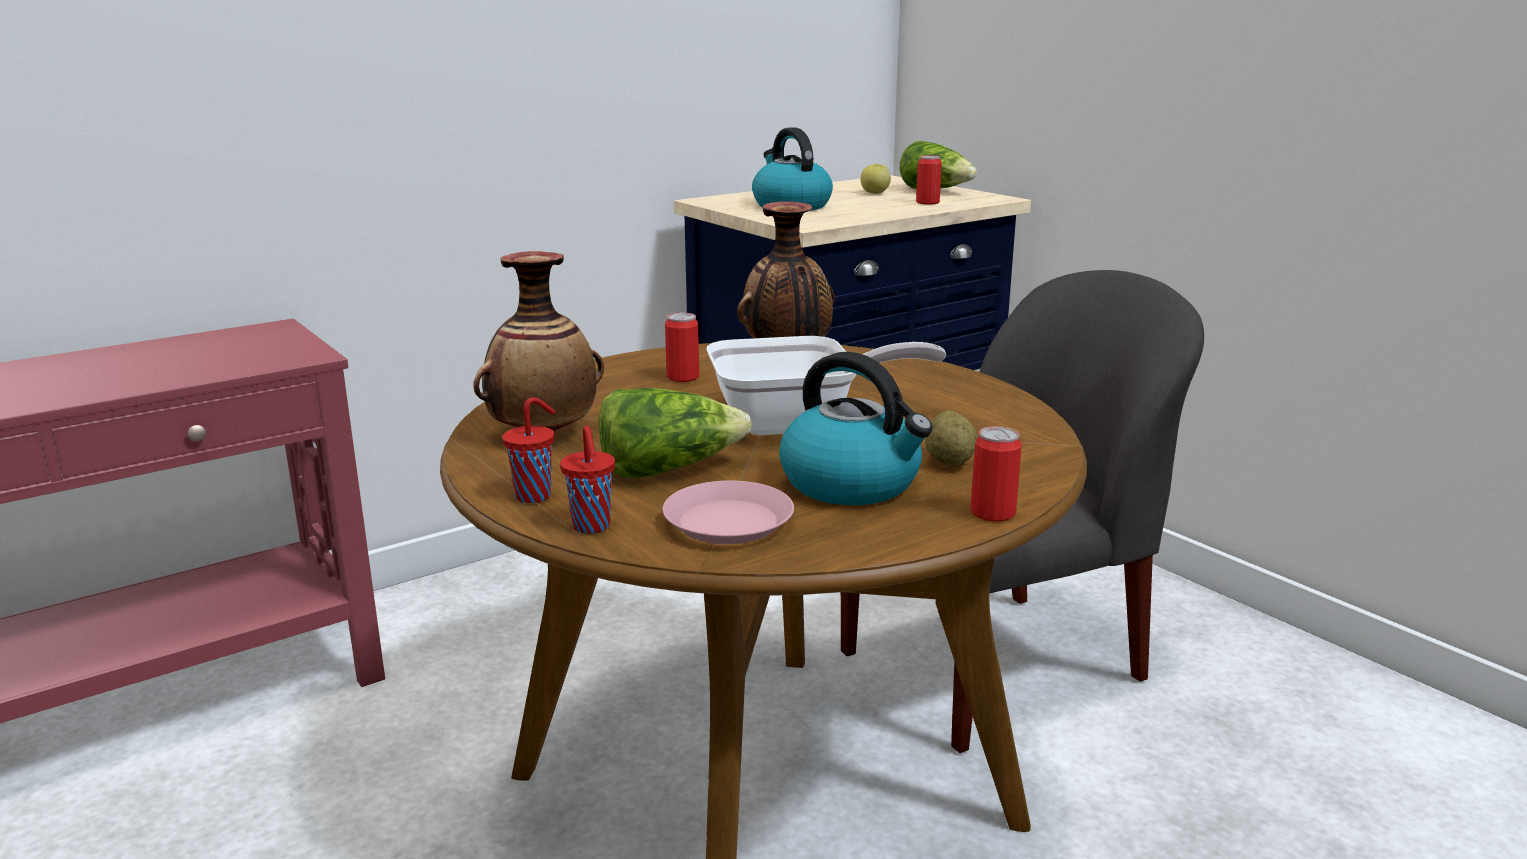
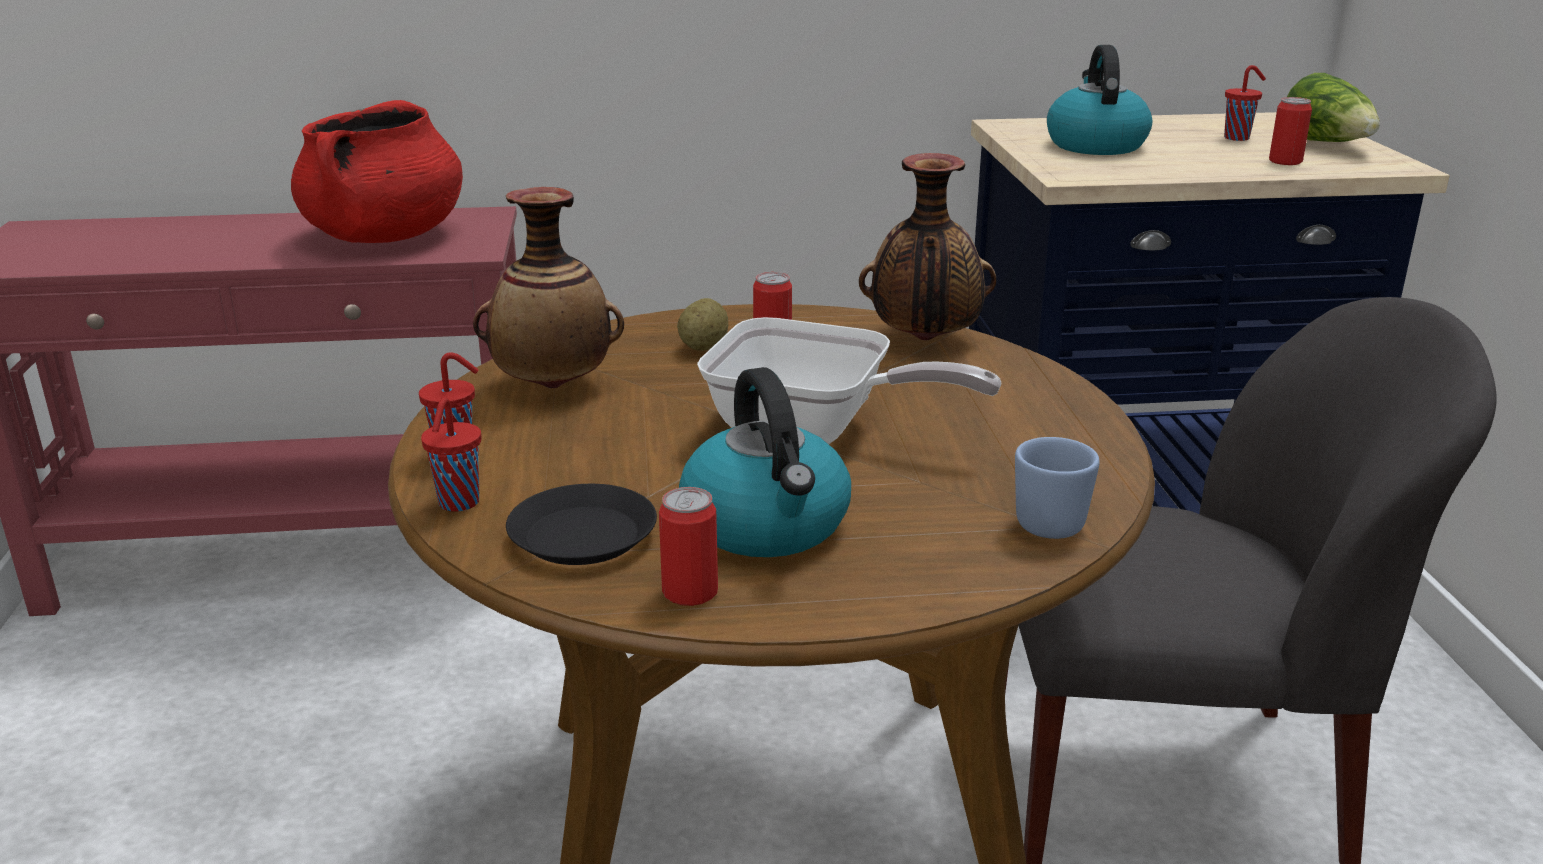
camera: 30 degrees right, 5 degrees up
lettuce [599,388,752,478] -> none
pink plate [663,481,794,544] -> black plate [506,484,657,565]
apple [861,164,891,194] -> red cup [1224,65,1266,141]
potato [925,411,978,466] -> potato moved to [677,298,728,351]
can [970,426,1022,522] -> can moved to [659,487,718,606]
none -> red cooking pot [291,100,463,243]
none -> blue mug [1015,437,1100,539]

